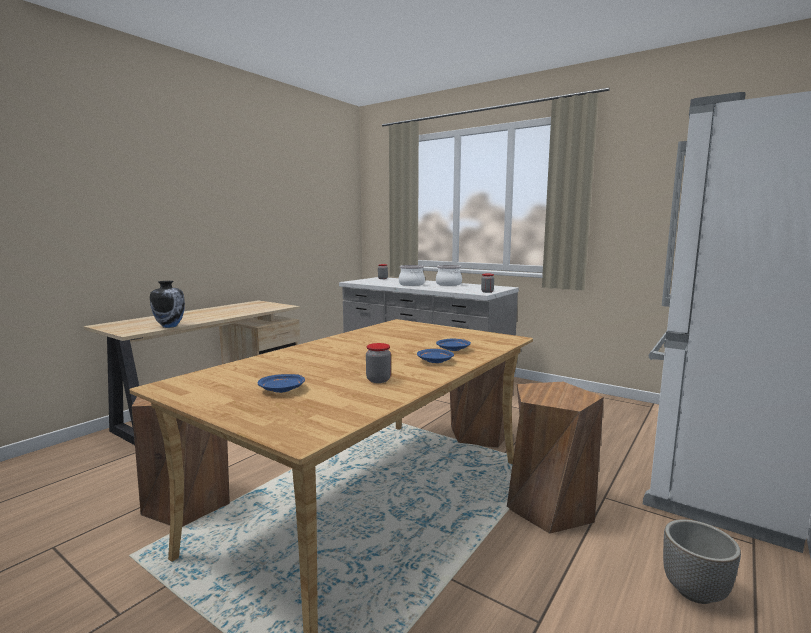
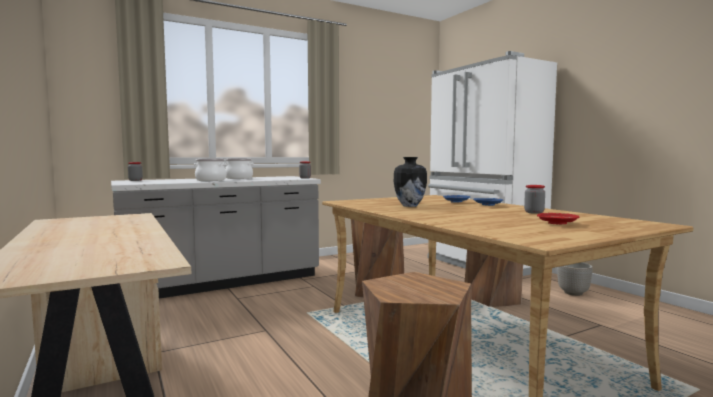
camera: 65 degrees left, 5 degrees down
vase [150,281,185,328] -> vase moved to [394,157,427,207]
blue plate [258,374,305,393] -> red plate [537,213,580,224]

